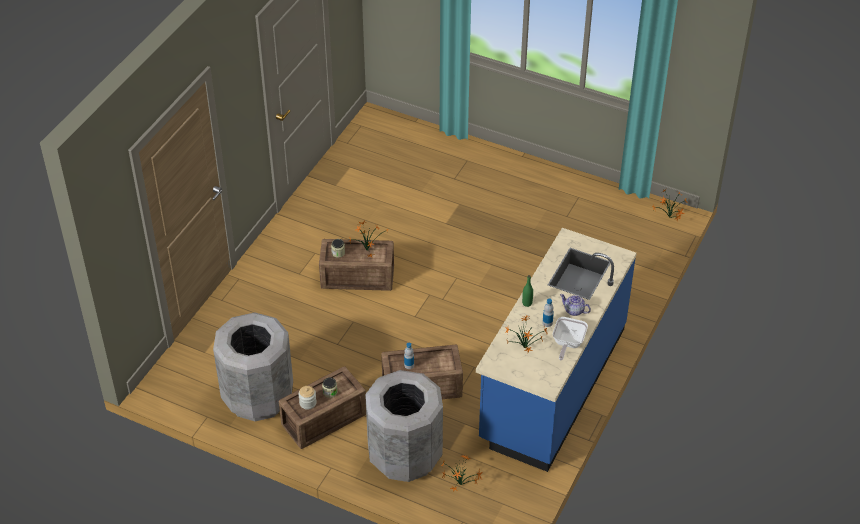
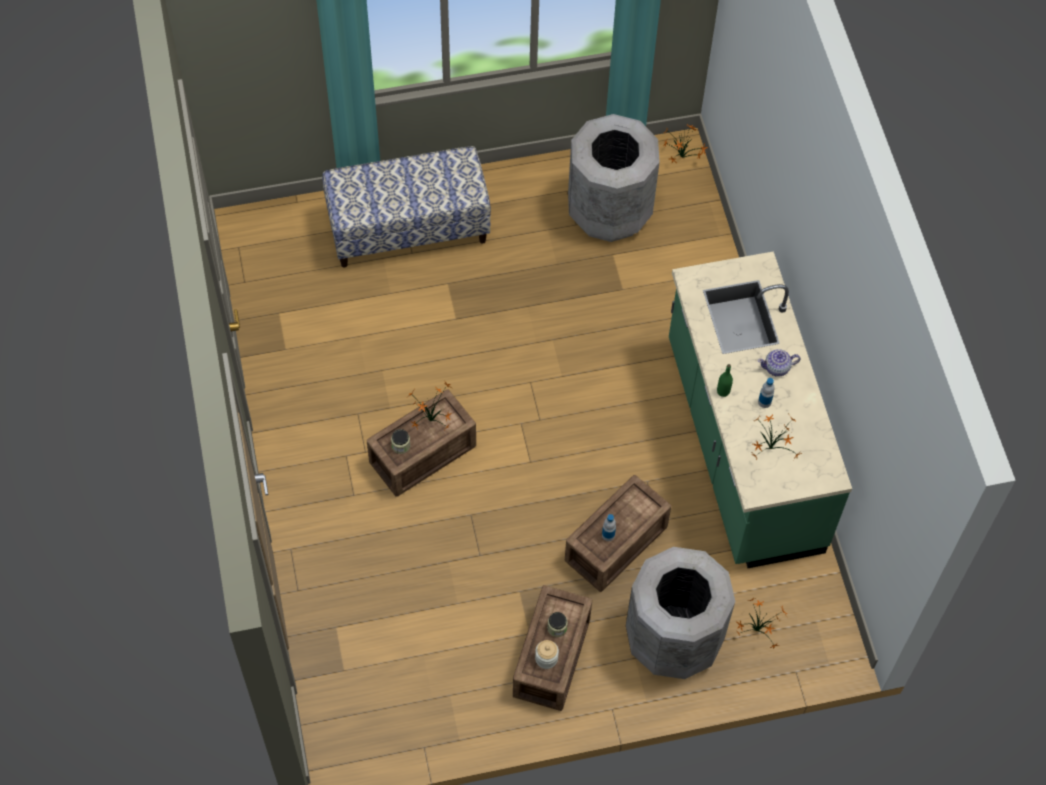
camera: 40 degrees left, 15 degrees up
grey trash can [213,312,293,421] -> grey trash can moved to [568,114,660,242]
blue counter [476,228,636,472] -> green counter [669,251,852,568]
frying pan [552,317,588,360] -> none
none -> bench [322,146,491,268]

